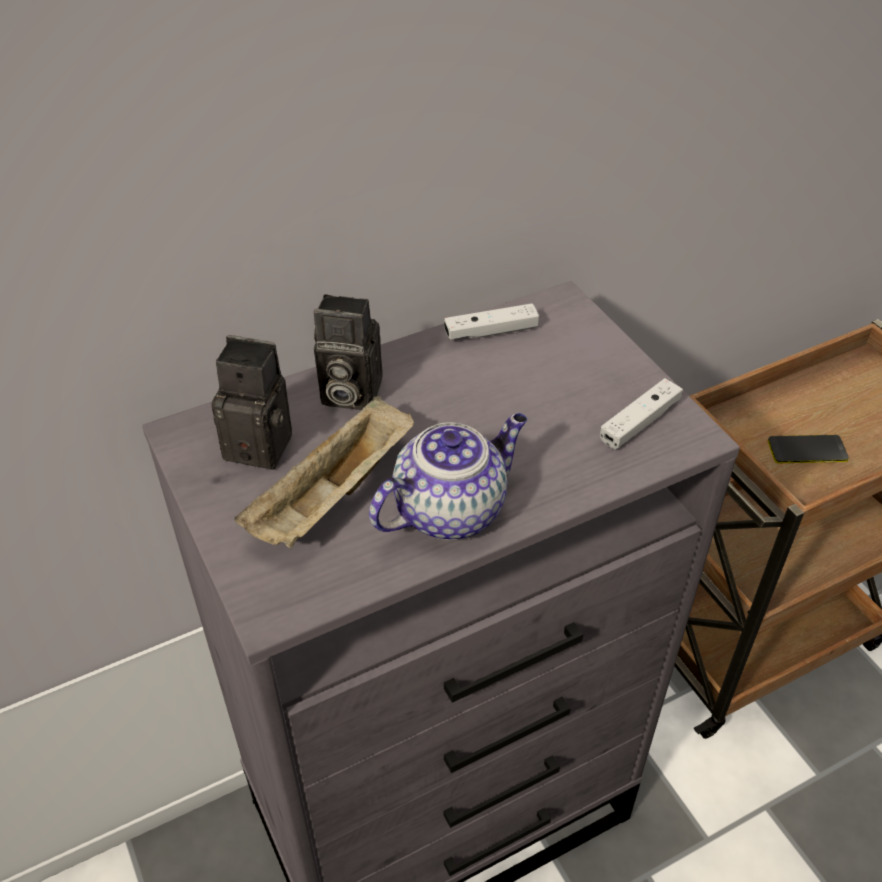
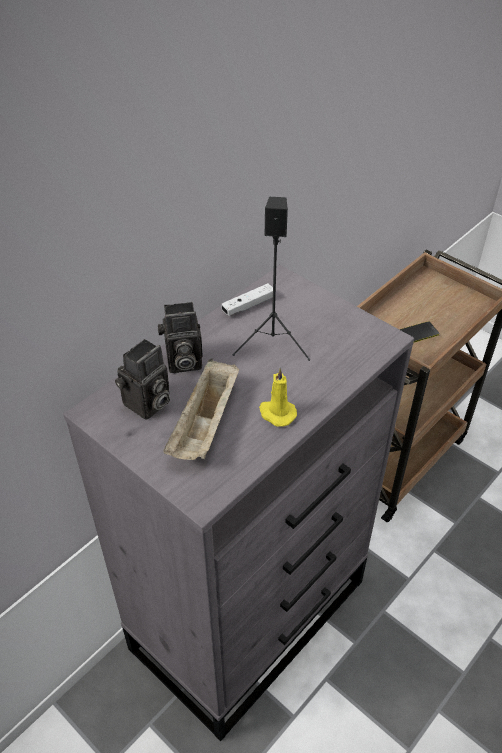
camera: 20 degrees left, 0 degrees up
camera [211,335,292,470] -> camera turned 135 degrees clockwise [115,339,170,420]
teapot [369,413,527,540] -> yellow candle [259,368,297,427]
white game controller [600,378,683,449] -> none
none -> black speaker [232,197,310,361]

